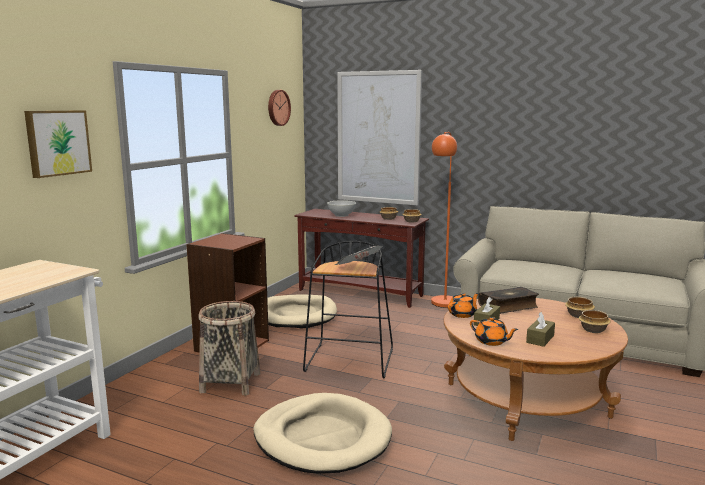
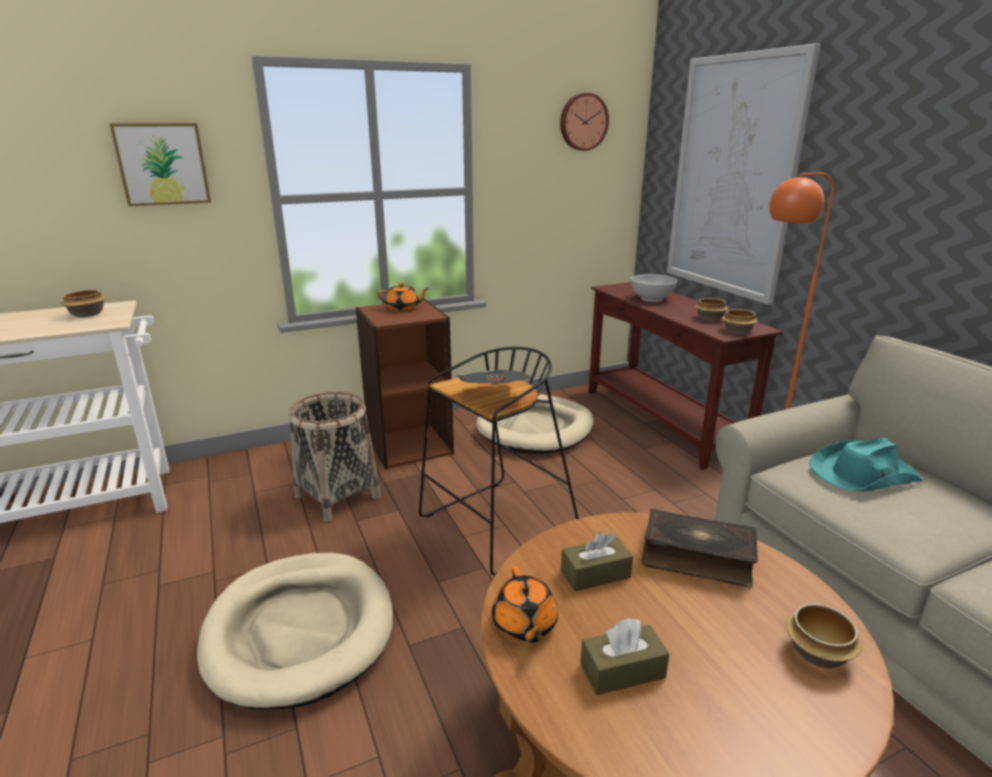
camera: 40 degrees right, 10 degrees up
orange teapot [448,293,479,318] -> orange teapot moved to [377,283,430,311]
bowl [579,310,611,333] -> bowl moved to [61,289,106,317]
none -> turquoise hat [809,438,923,491]

